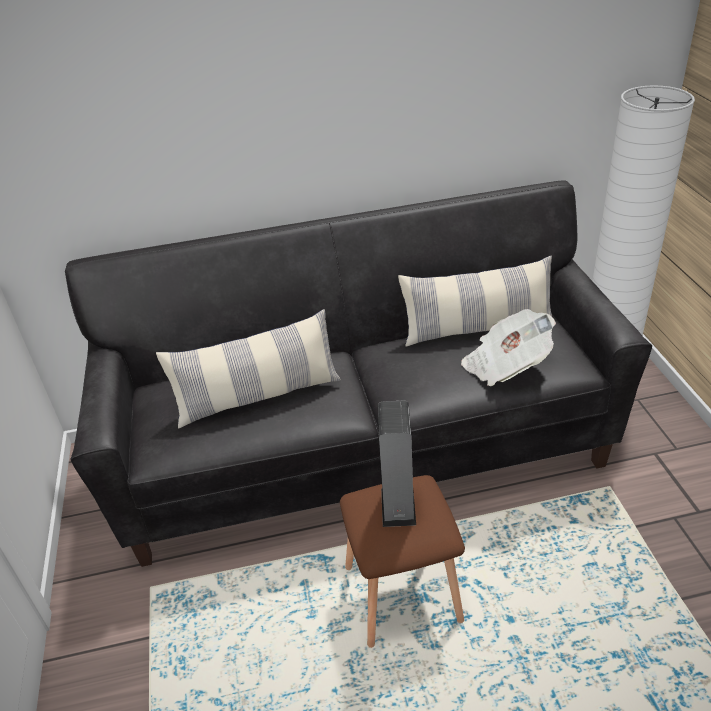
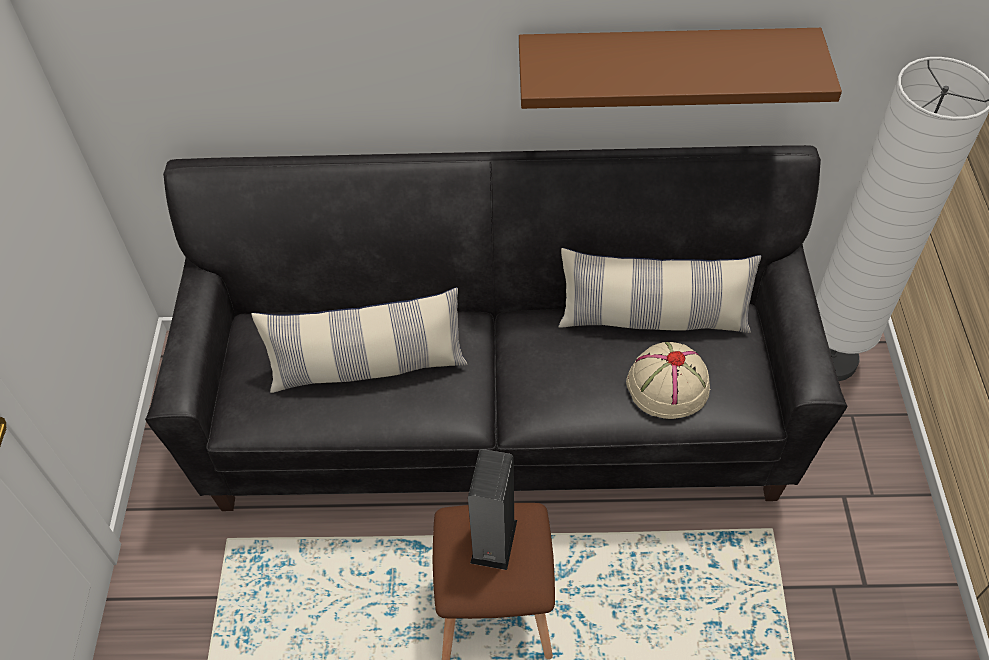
camera: 10 degrees right, 15 degrees up
newspaper [461,309,556,386] -> beige hat [626,342,710,419]
none -> brown shelf [519,28,842,109]

